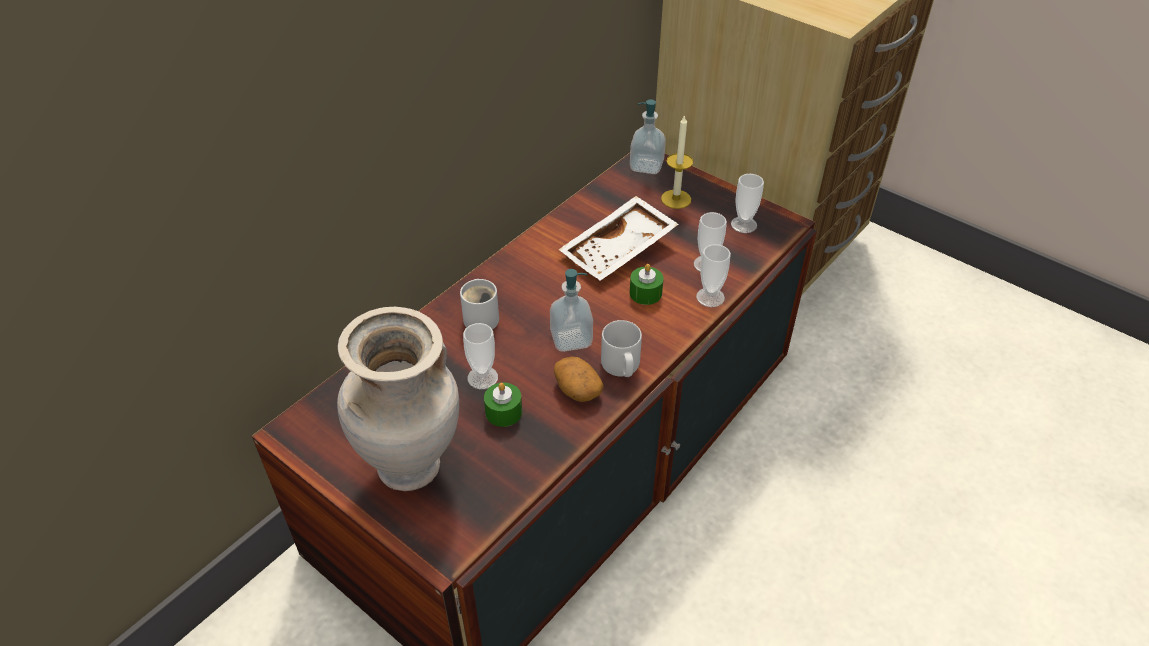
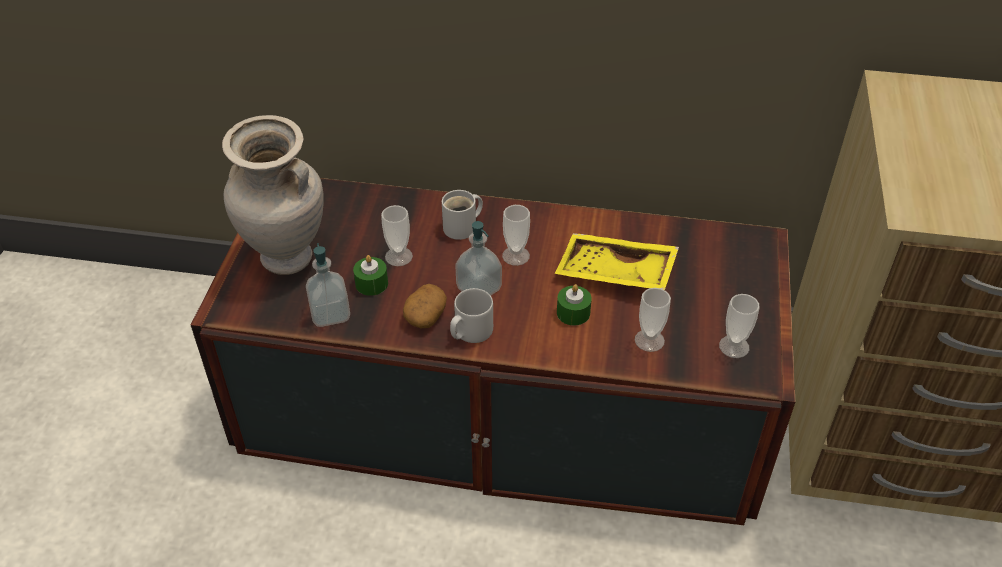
camera: 60 degrees right, 0 degrees up
white tray [559,196,679,281] -> yellow tray [555,233,679,290]
soap dispenser [630,99,666,174] -> soap dispenser moved to [306,243,350,327]
candle [661,115,693,209] -> none
cup [696,244,731,307] -> cup moved to [502,205,530,266]

